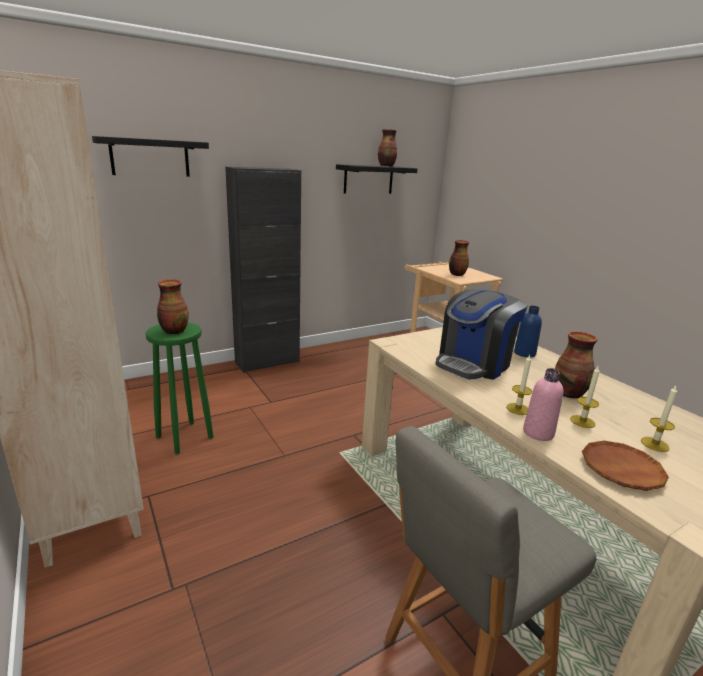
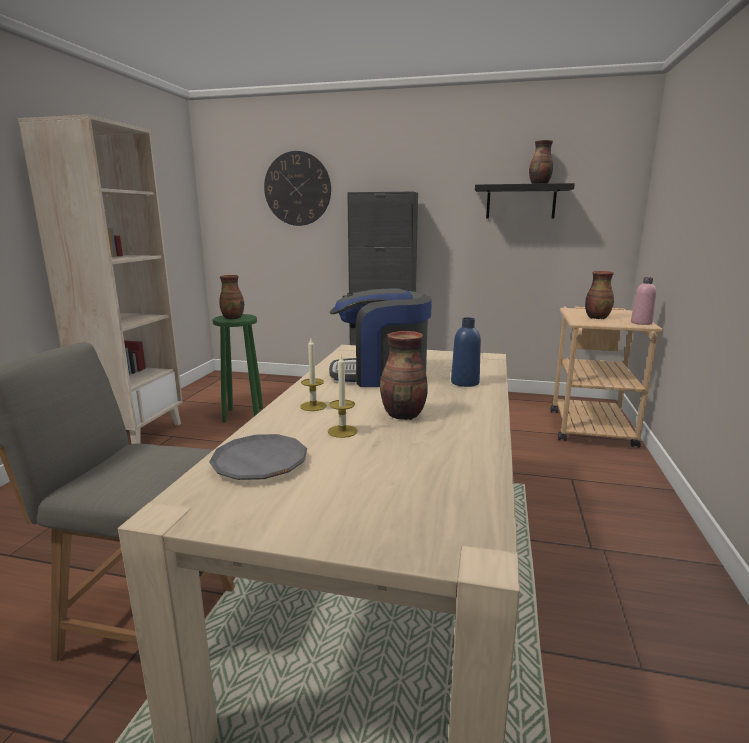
camera: 45 degrees right, 5 degrees down
black shelf [92,136,209,177] -> wall clock [264,151,331,226]
pink bottle [523,368,563,441] -> pink bottle moved to [631,277,656,325]
brown plate [582,441,669,491] -> grey plate [209,434,307,480]
candle [641,386,677,452] -> none

